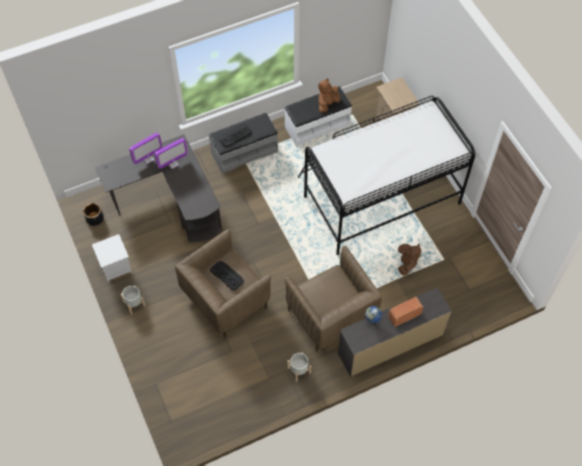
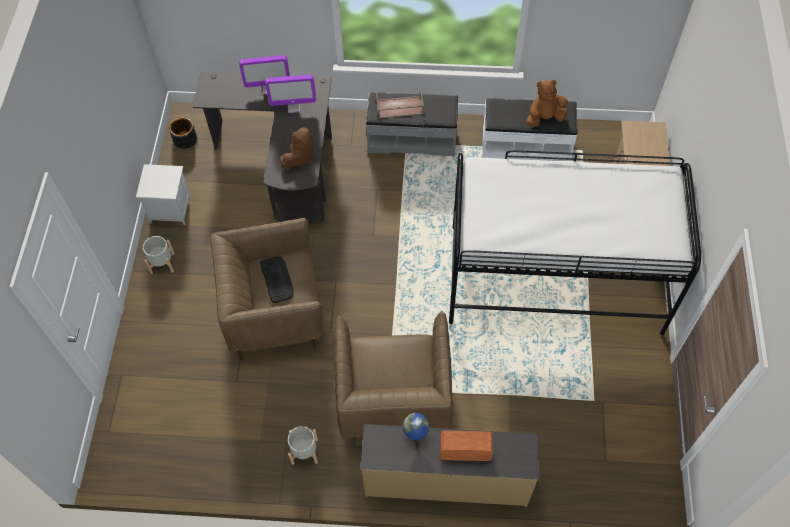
camera: 30 degrees right, 0 degrees up
keyboard [219,124,251,147] -> brown tray [376,88,424,119]
brown plush toy [398,244,421,276] -> brown plush toy moved to [280,127,314,169]

